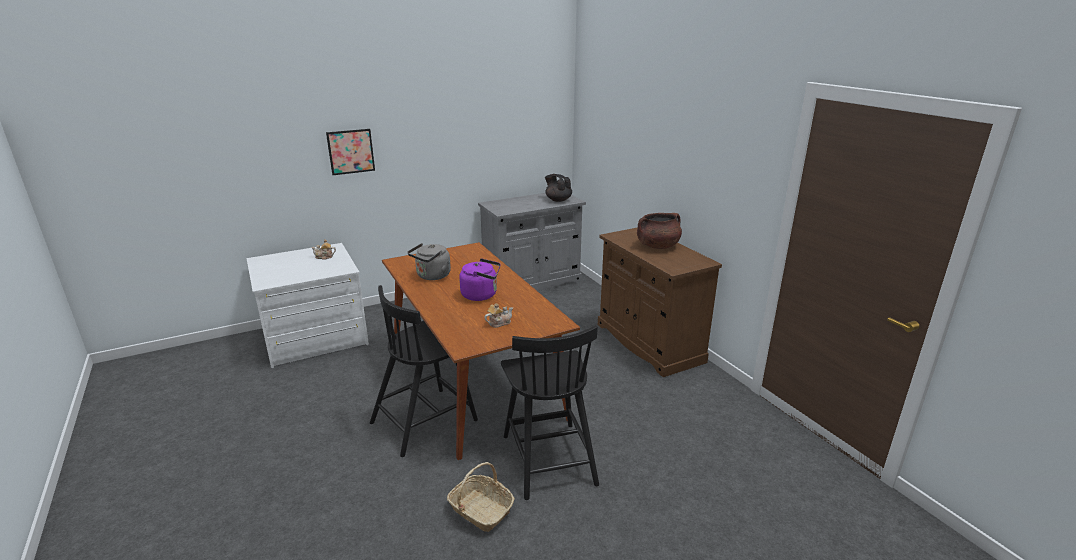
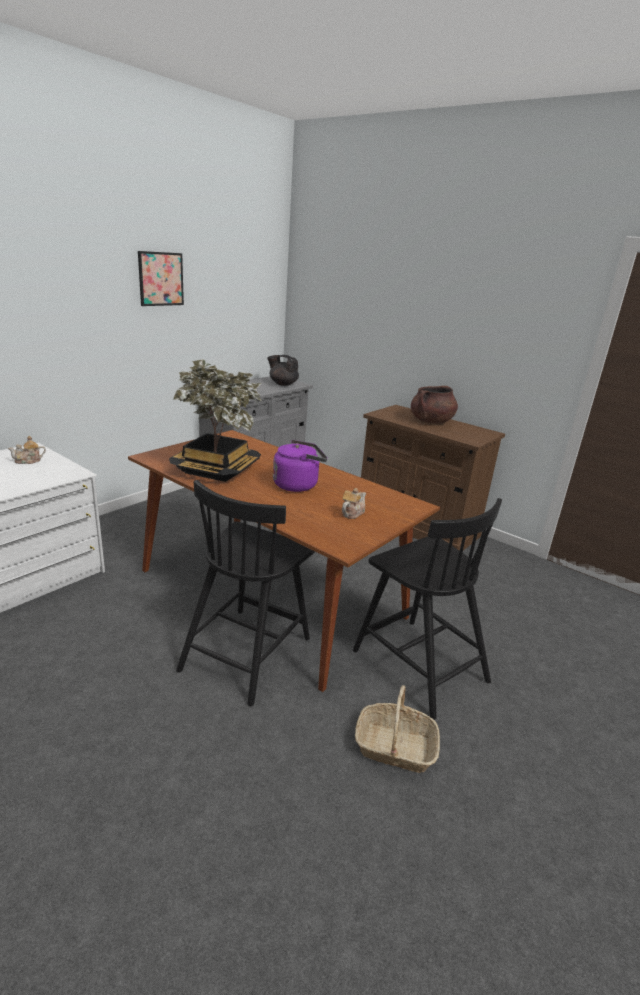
camera: 25 degrees left, 0 degrees up
picture [326,129,375,175] -> picture moved to [138,251,184,306]
grey kettle [408,243,451,280] -> potted plant [169,359,262,482]

